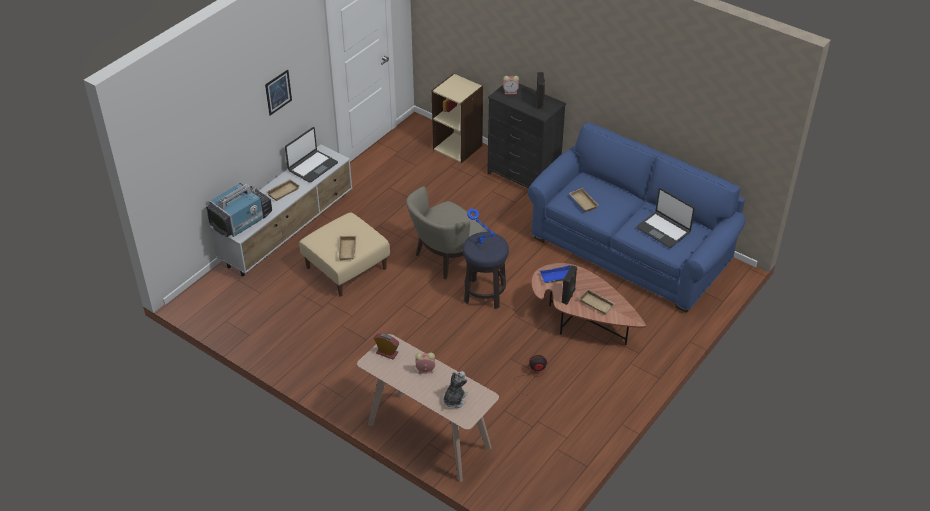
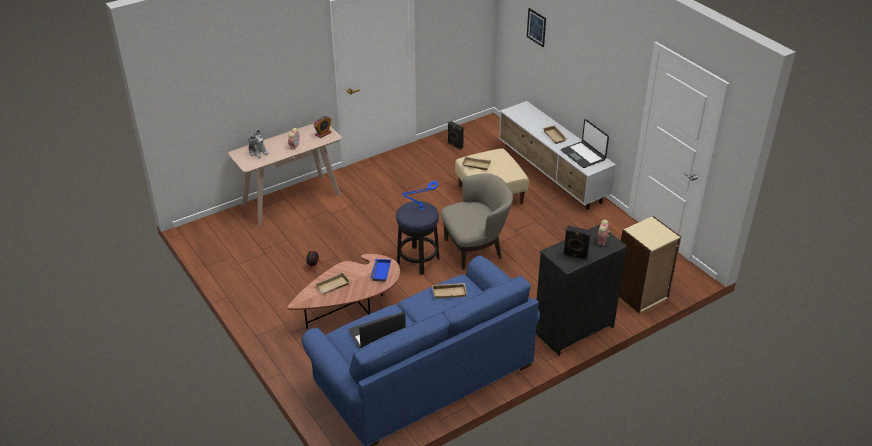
camera: 110 degrees right, 5 degrees down
television [206,183,272,237] -> none
picture [265,69,292,115] -> picture moved to [527,8,546,47]
beige armchair [406,186,486,279] -> beige armchair turned 90 degrees clockwise [441,173,513,270]
black speaker [562,265,577,305] -> black speaker moved to [448,121,464,150]

